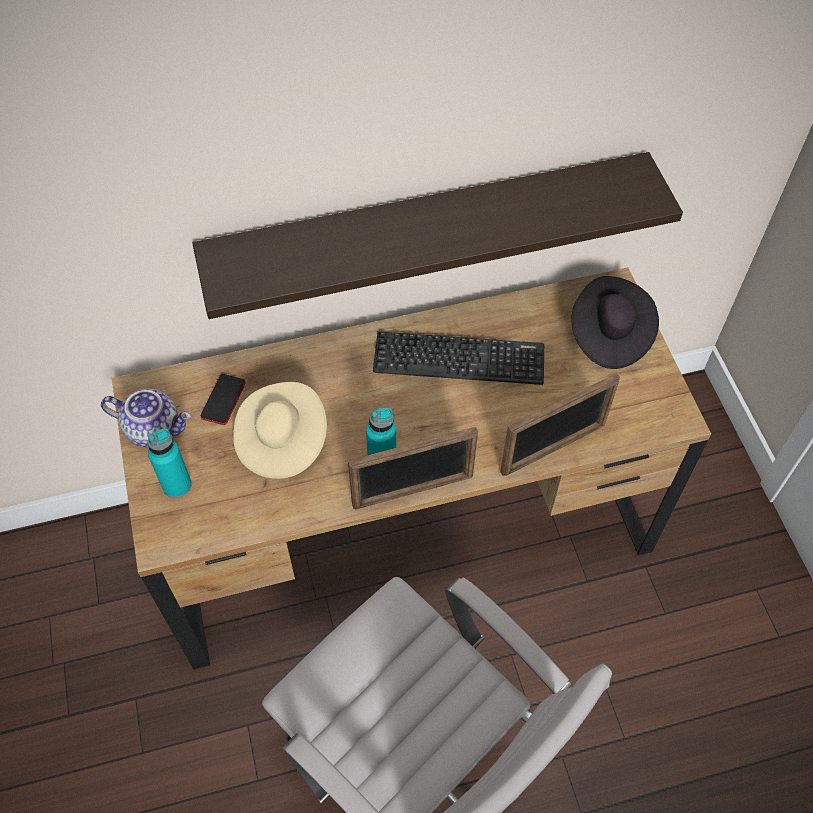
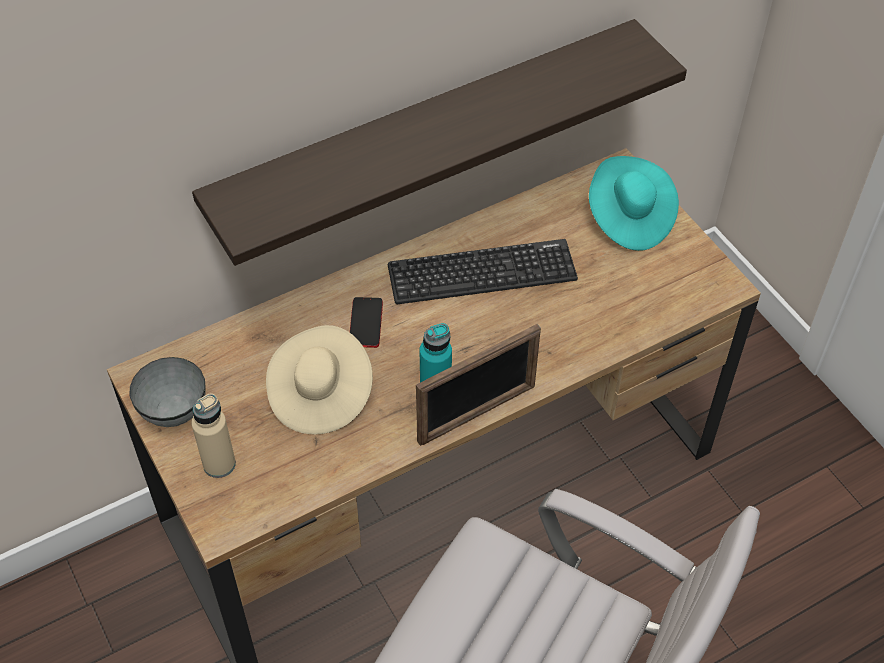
camera: 15 degrees left, 5 degrees down
teapot [101,389,191,447] -> grey bowl [130,357,206,427]
turquoise bottle [148,429,192,498] -> beige bottle [192,394,236,478]
phone [201,374,245,425] -> phone moved to [350,297,383,348]
picture frame [500,373,620,476] -> none
black hat [571,276,659,369] -> turquoise hat [589,156,679,251]

